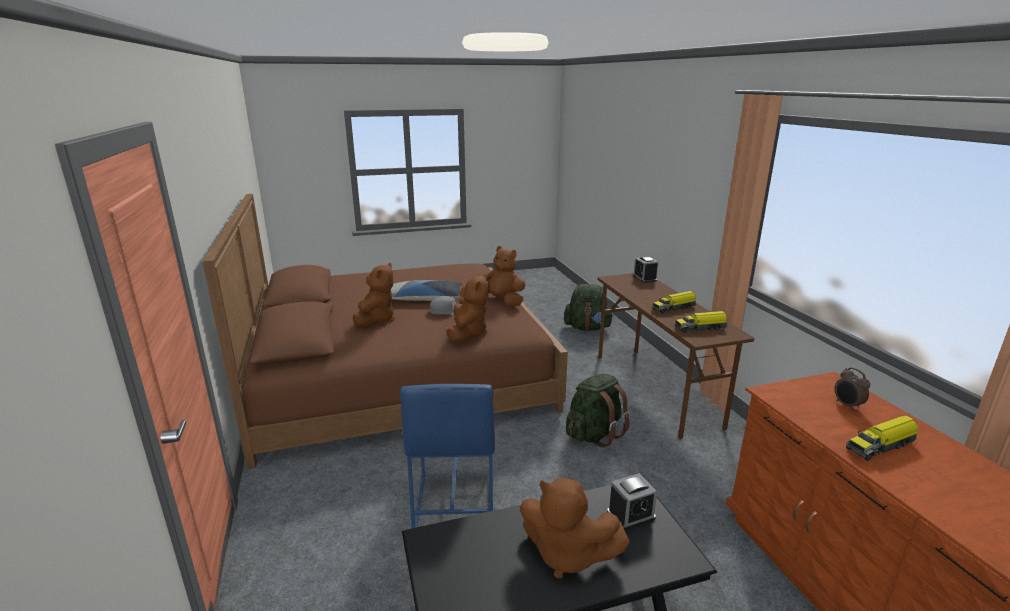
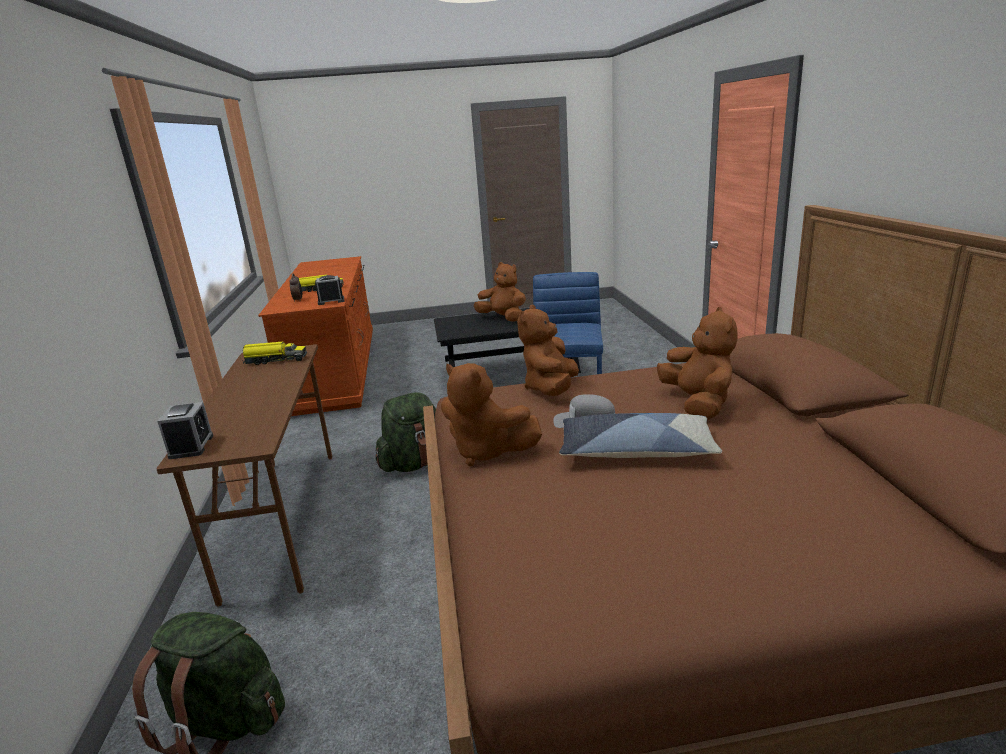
camera: 170 degrees left, 0 degrees up
brown plush toy [353,263,394,328] -> brown plush toy turned 150 degrees clockwise [657,307,738,419]
alarm clock [607,473,657,530] -> alarm clock moved to [315,275,345,305]
toy truck [652,291,697,314] -> none

